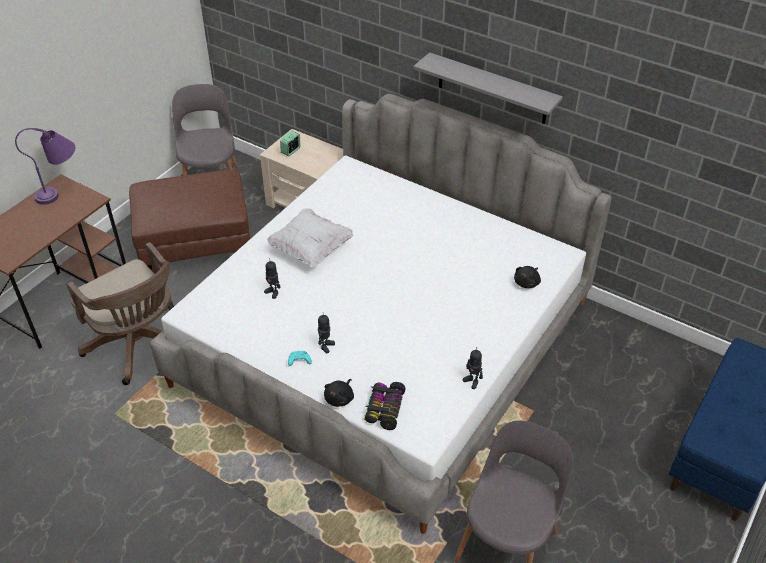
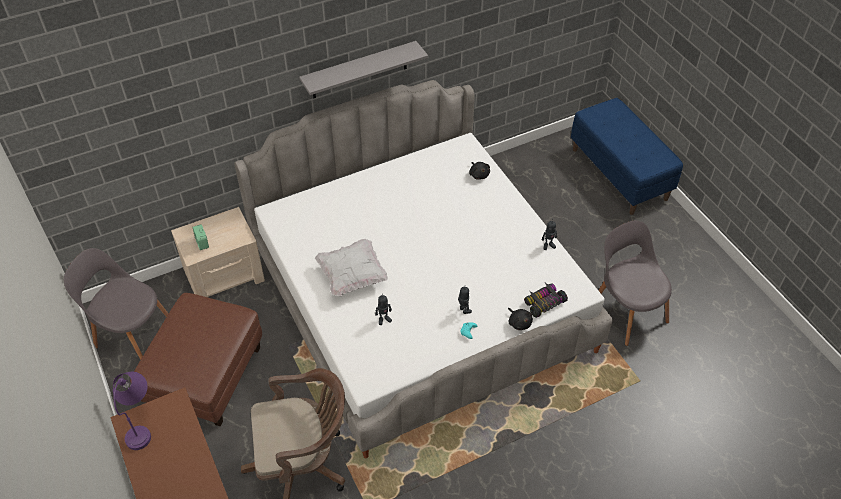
camera: 60 degrees left, 5 degrees up
toy car [364,382,406,430] -> toy car turned 105 degrees clockwise [524,283,568,318]

